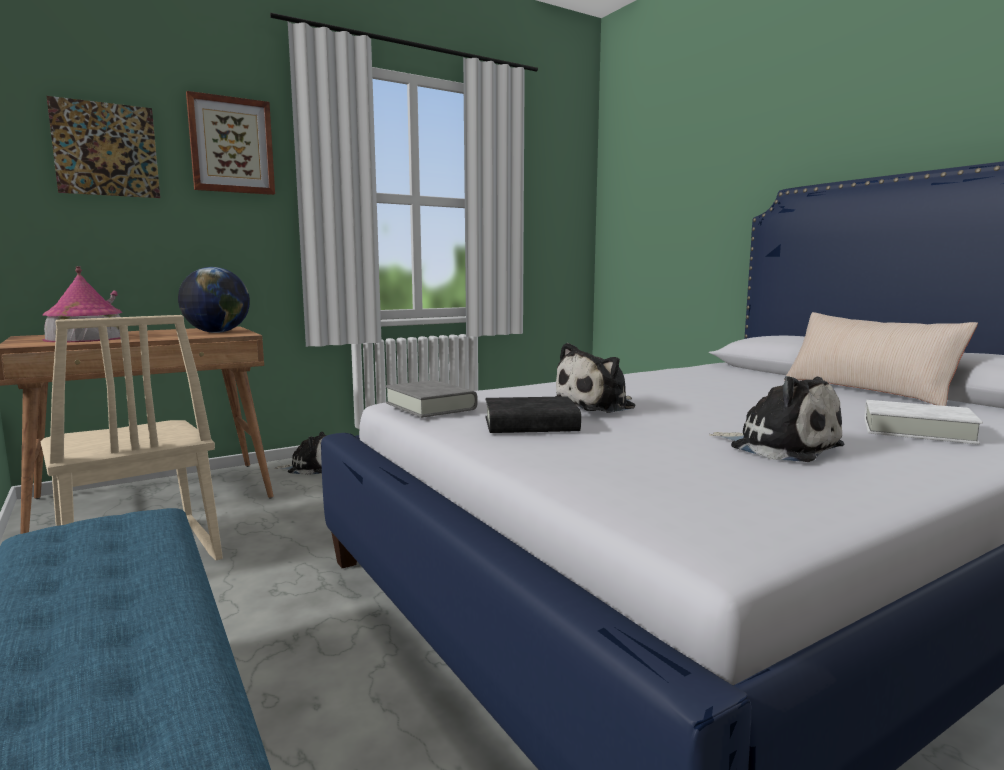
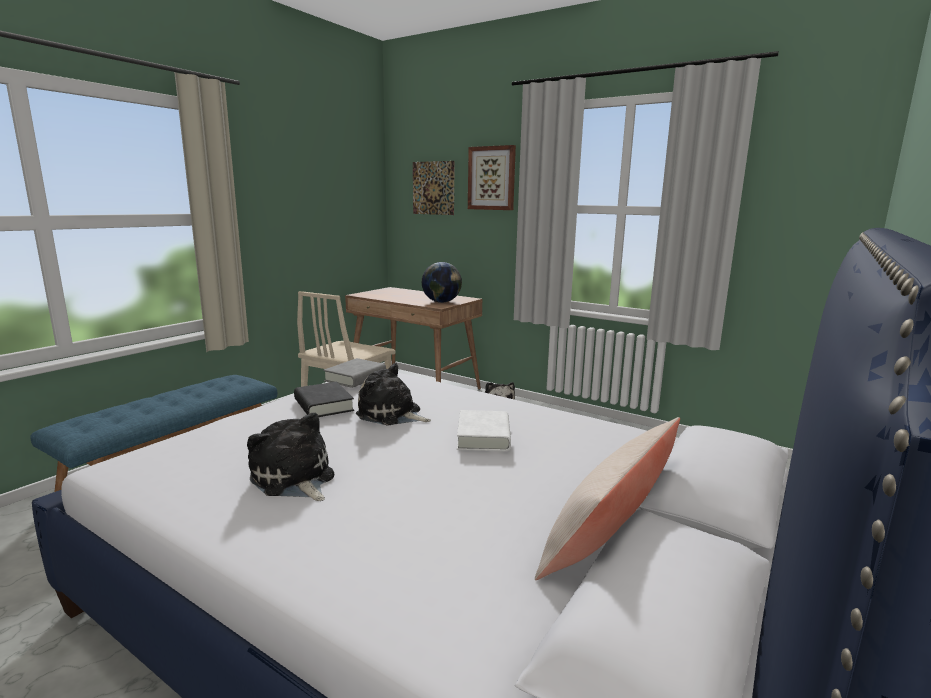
camera: 65 degrees right, 5 degrees up
toy house [42,266,123,342] -> none
plush toy [709,376,845,462] -> plush toy turned 120 degrees clockwise [247,412,334,501]
white book [864,400,983,444] -> white book moved to [457,410,511,452]

